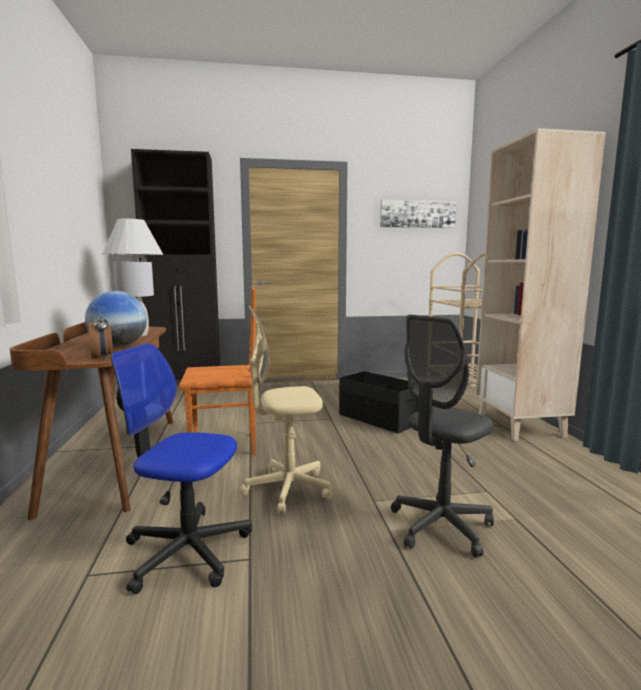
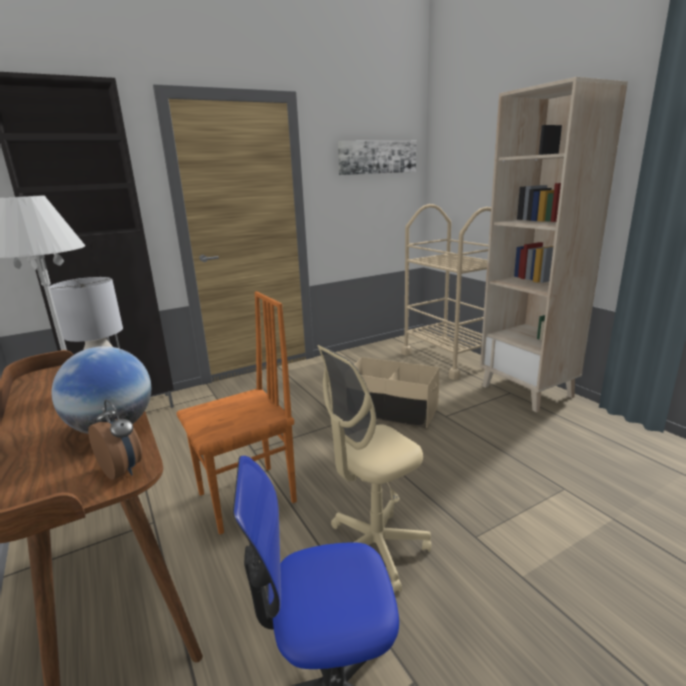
camera: 20 degrees left, 10 degrees up
black storage box [339,371,419,434] -> beige storage box [354,357,440,428]
grey office chair [391,315,494,558] -> none

